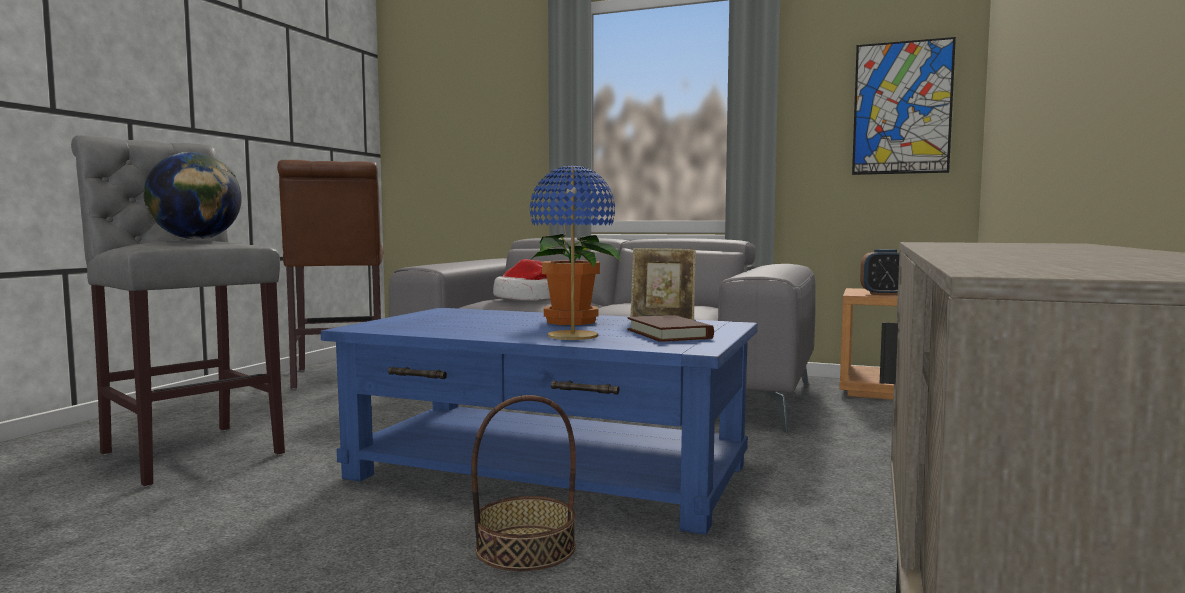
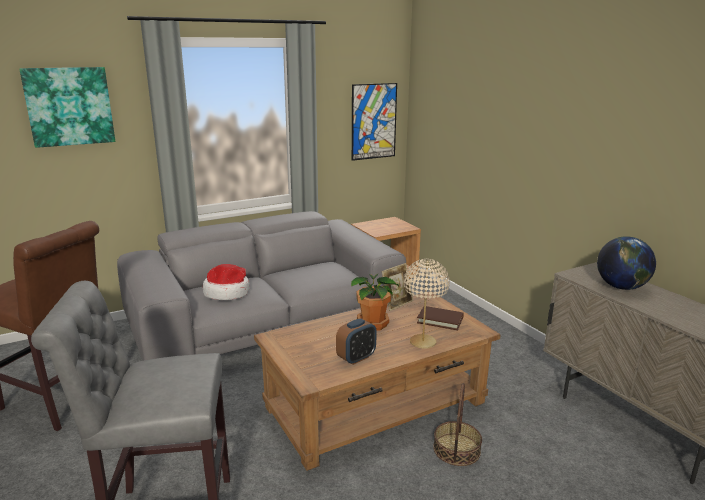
camera: 50 degrees left, 15 degrees up
globe [143,152,242,240] -> globe moved to [597,236,656,290]
blue coffee table [321,308,758,535] -> brown coffee table [254,291,500,471]
blue table lamp [530,166,615,340] -> beige table lamp [404,259,450,349]
alarm clock [860,249,899,295] -> alarm clock moved to [336,318,377,365]
none -> picture [19,67,115,148]

